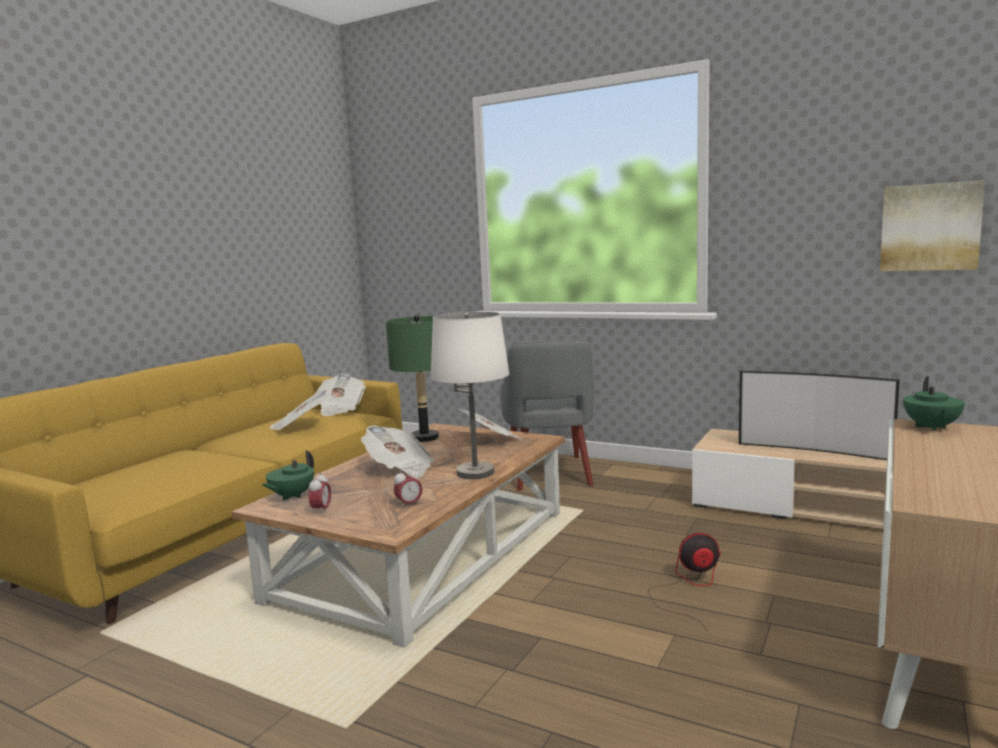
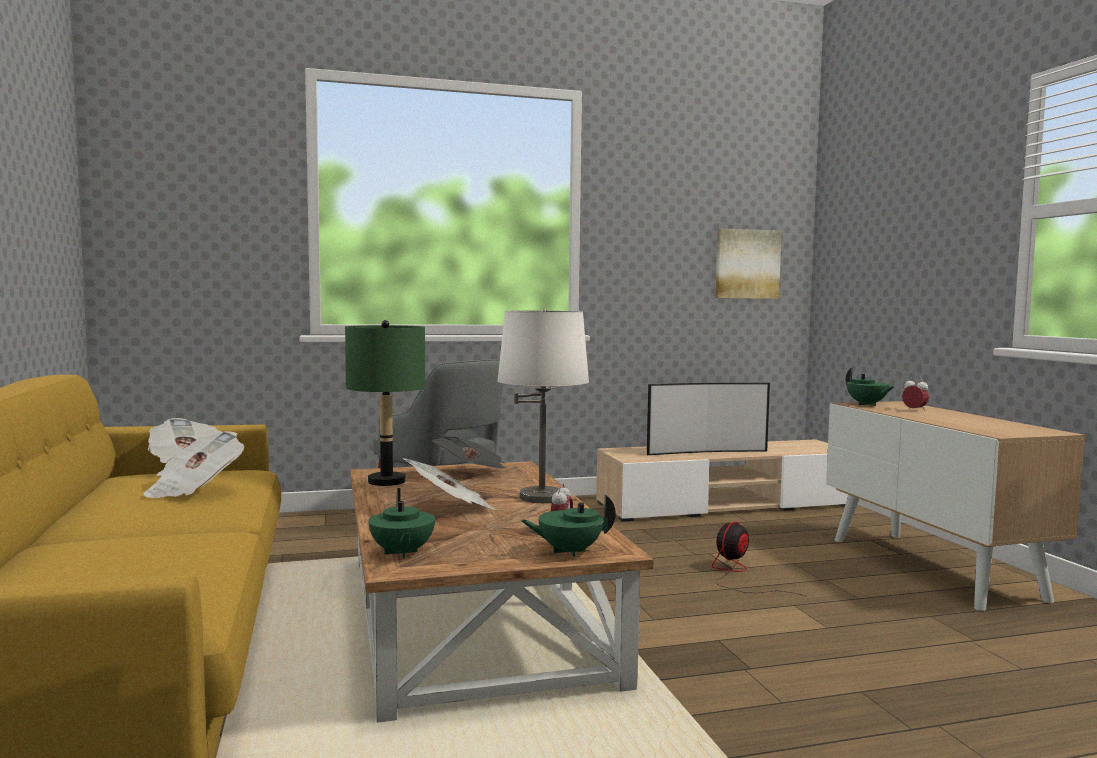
camera: 45 degrees left, 5 degrees down
alarm clock [309,472,331,514] -> alarm clock moved to [902,377,929,411]
none -> green teapot [520,495,616,557]

